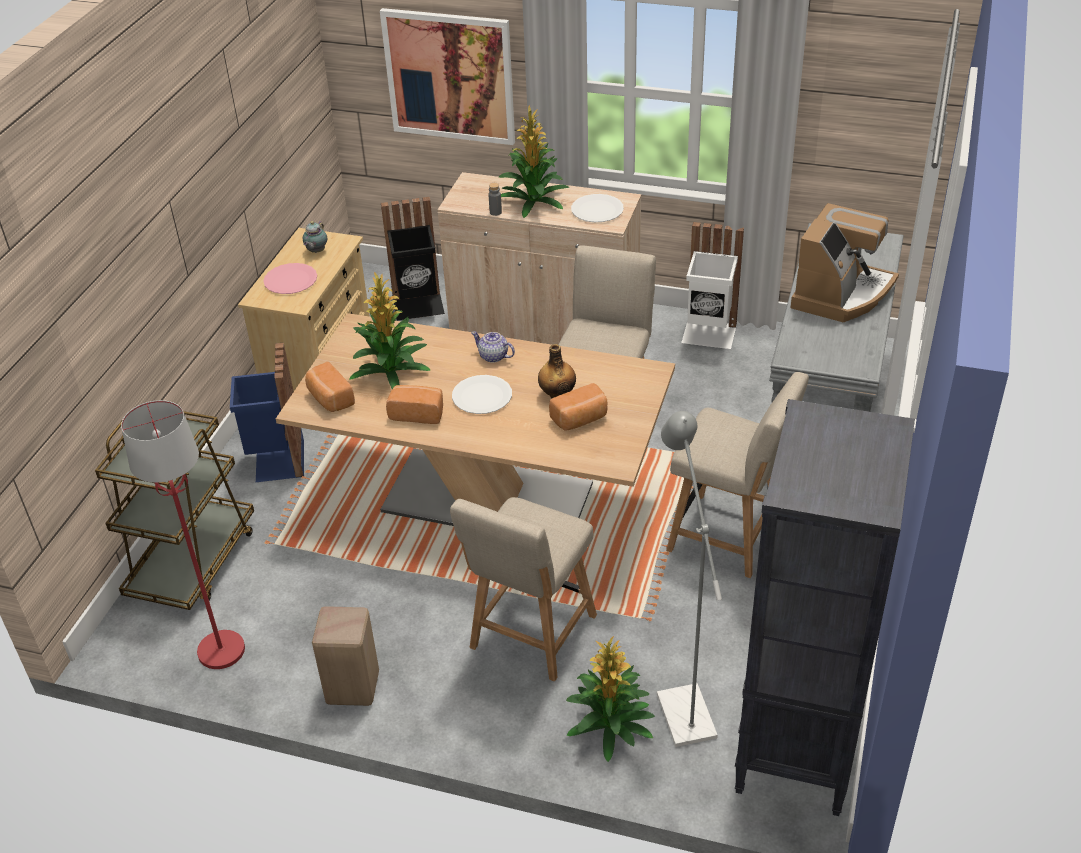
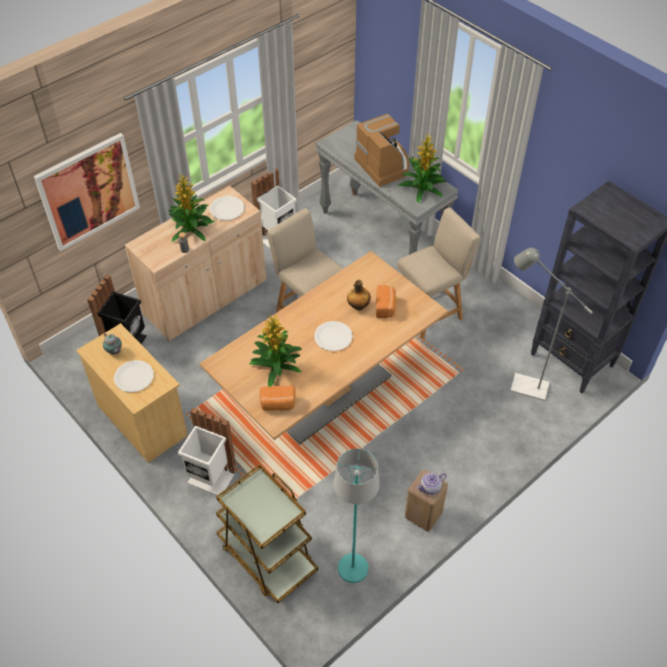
camera: 60 degrees left, 10 degrees up
red floor lamp [121,400,245,669] -> turquoise floor lamp [334,449,379,583]
blue trash can [230,342,304,482] -> white trash can [178,407,237,496]
pink plate [263,263,317,294] -> white plate [114,360,154,392]
bread [386,385,443,424] -> none
beige chair [450,497,597,681] -> none
teapot [471,331,515,363] -> teapot moved to [417,473,446,495]
potted plant [566,636,655,762] -> potted plant moved to [398,133,447,203]

